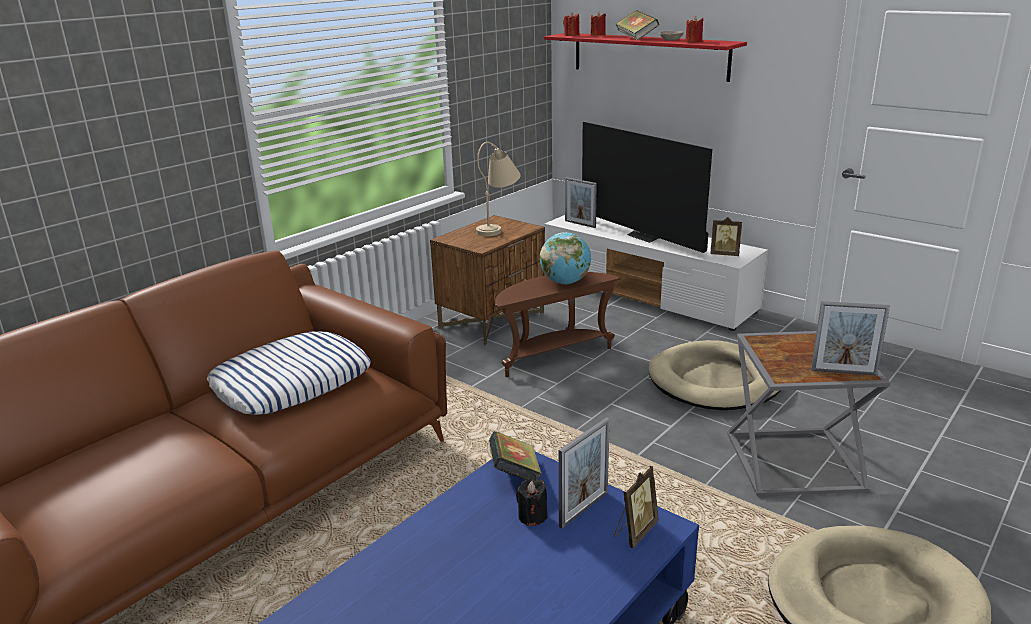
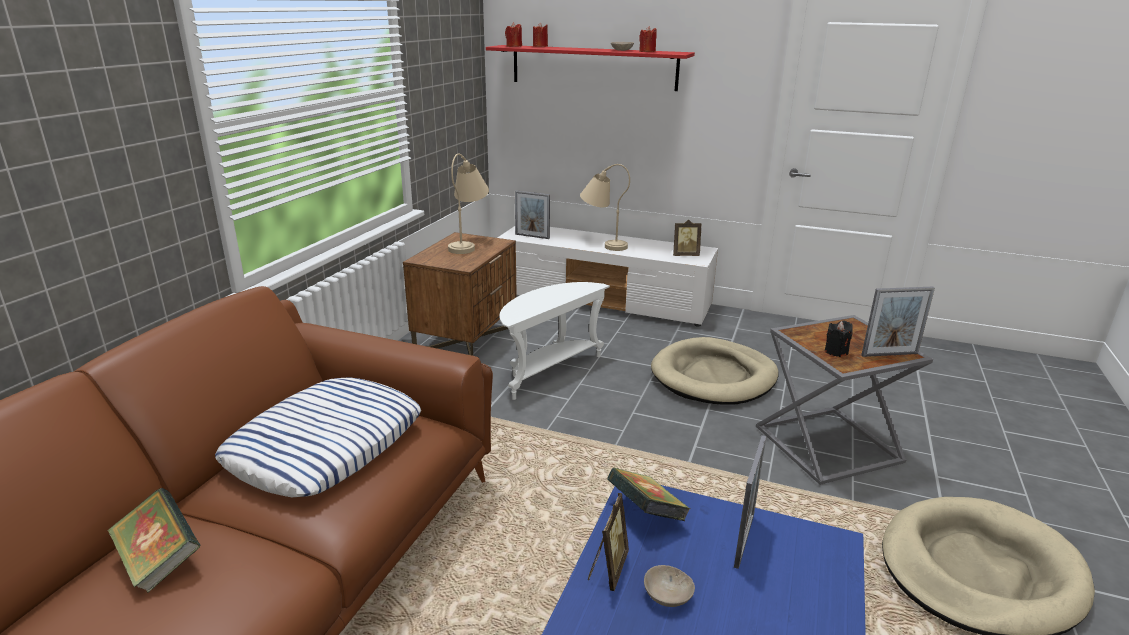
camera: 20 degrees left, 0 degrees up
brown side table [495,272,620,377] -> white side table [499,282,610,400]
black candle [516,480,548,526] -> black candle moved to [825,321,853,357]
globe [540,232,591,284] -> none
television [582,122,712,253] -> beige table lamp [580,164,630,251]
picture frame [614,466,659,548] -> picture frame moved to [588,493,629,591]
book [616,10,659,40] -> book moved to [107,488,201,593]
none -> beige bowl [644,565,695,607]

